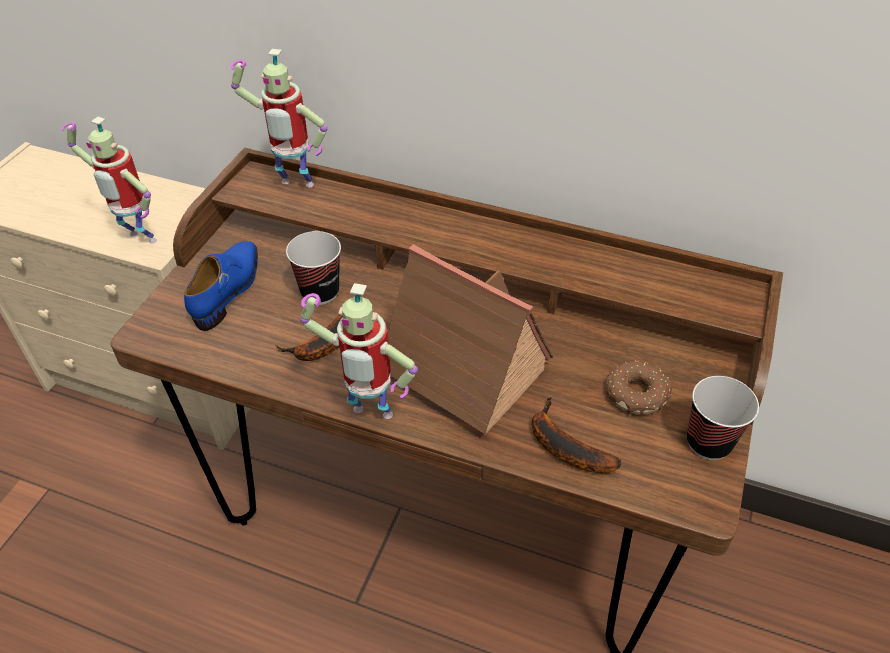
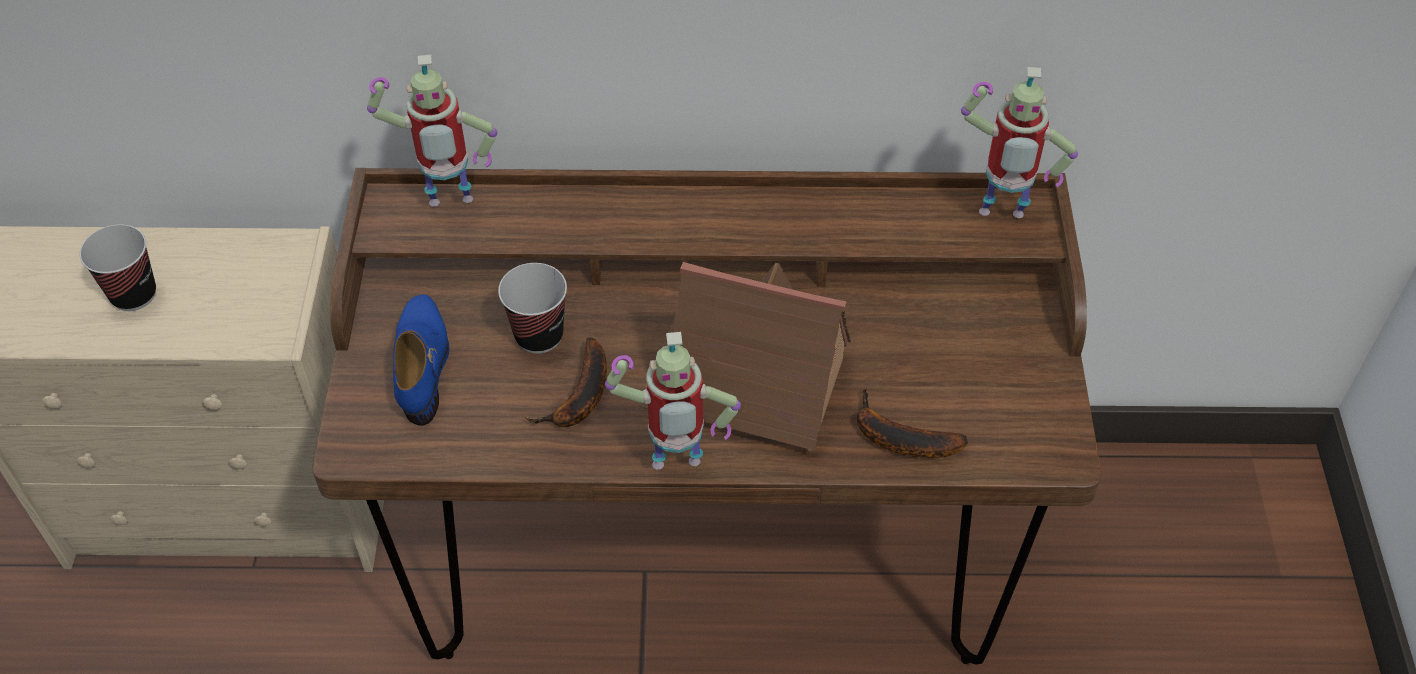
camera: 20 degrees left, 5 degrees up
toy robot [61,117,157,243] -> toy robot moved to [961,67,1078,218]
donut [606,361,673,415] -> none
cup [687,376,759,460] -> cup moved to [80,224,156,311]

